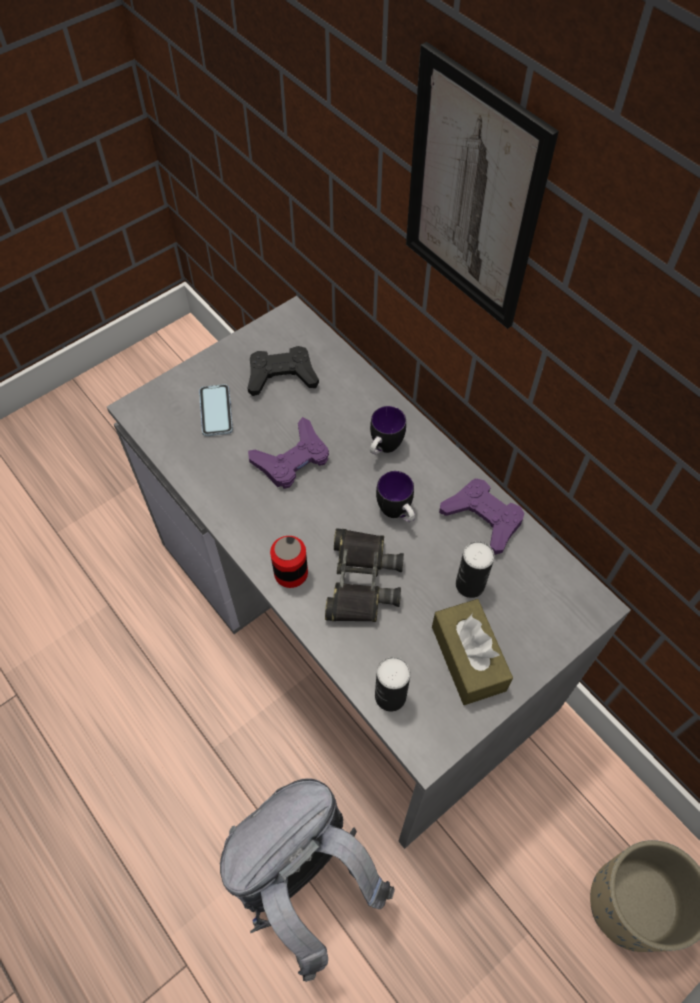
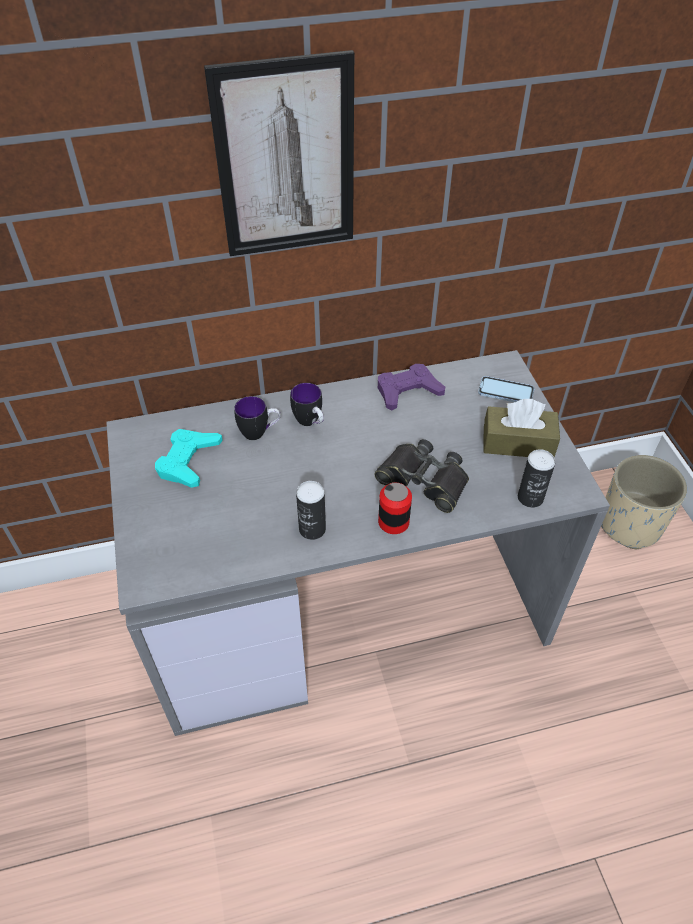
camera: 65 degrees left, 10 degrees down
phone [199,384,233,436] -> phone moved to [478,376,535,402]
grey backpack [220,778,395,982] -> none
black game controller [247,346,319,396] -> turquoise game controller [155,429,223,488]
purple game controller [248,417,329,489] -> none
mug [376,471,415,522] -> mug moved to [234,396,281,440]
can [456,541,495,598] -> can moved to [296,481,326,540]

